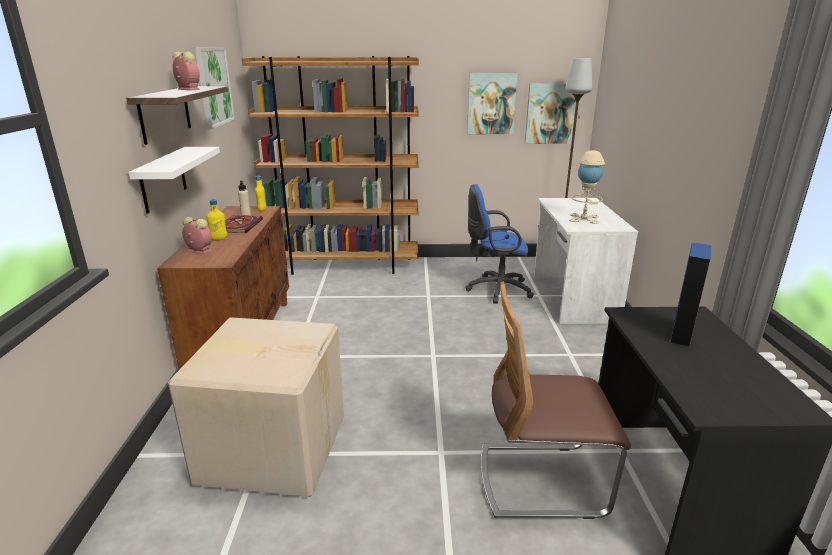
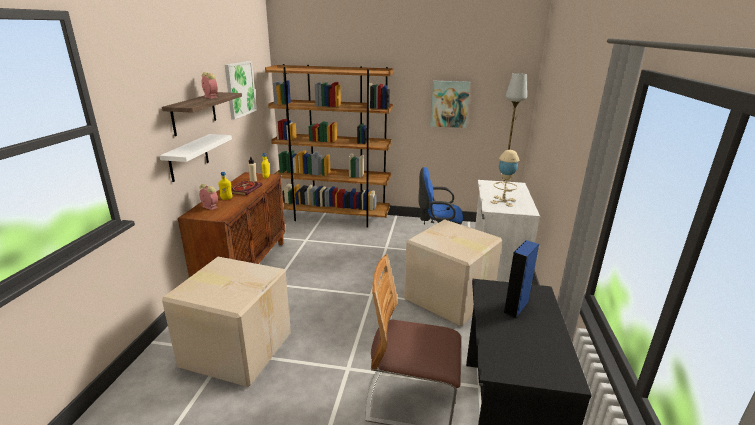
camera: 10 degrees right, 0 degrees up
picture [525,83,576,144] -> none
none -> cardboard box [404,219,502,326]

